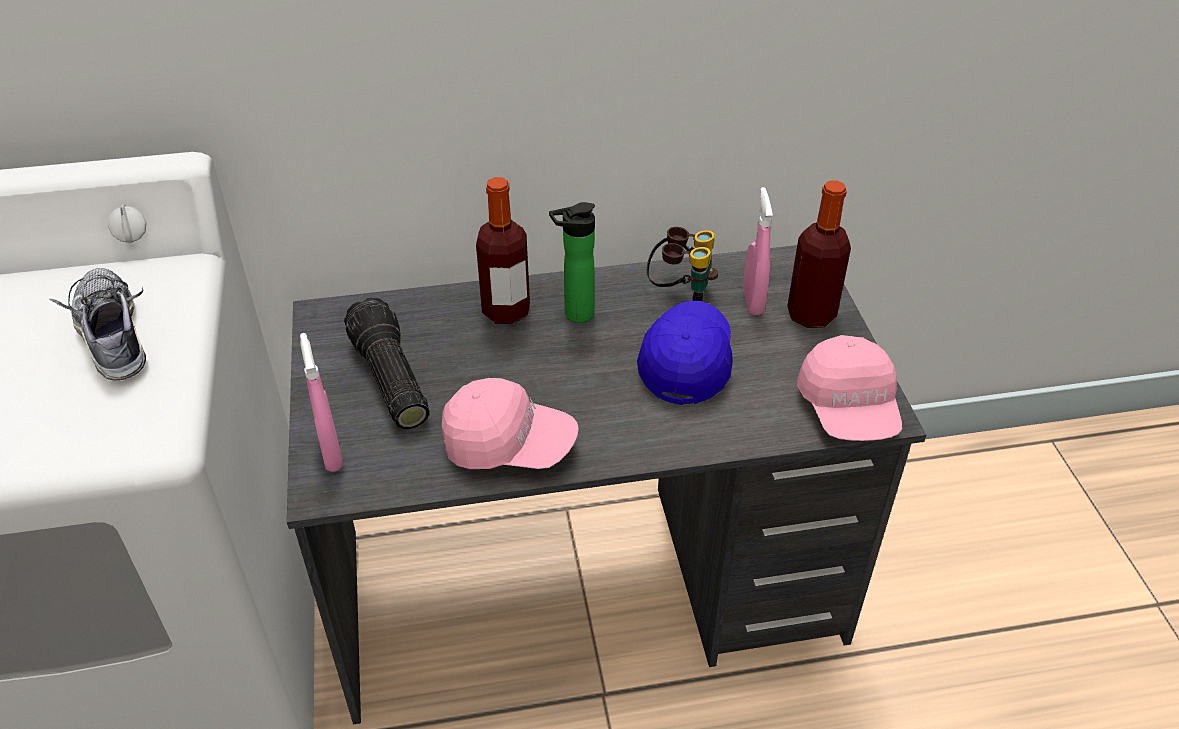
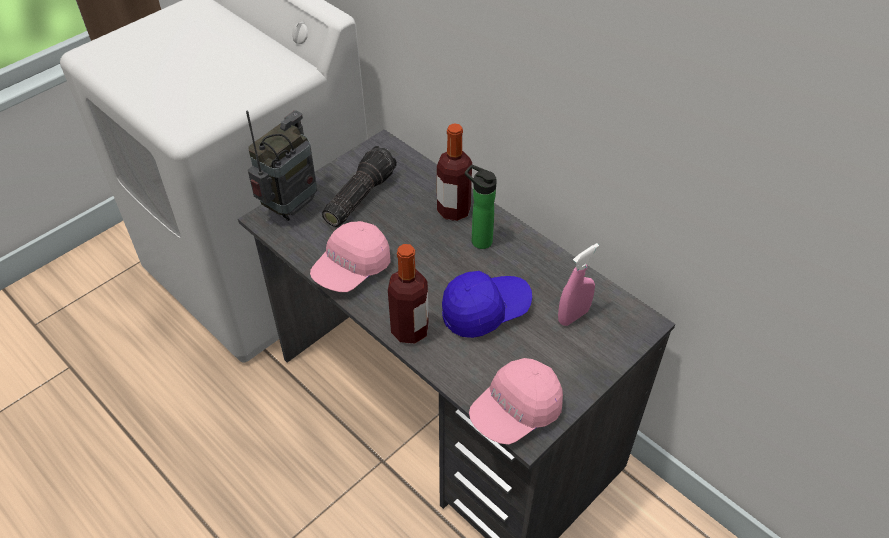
camera: 55 degrees right, 5 degrees up
shoe [50,268,146,380] -> none
pink spray bottle [300,333,343,472] -> radio [246,110,317,221]
pink cap [442,378,579,469] -> pink cap turned 60 degrees clockwise [310,221,390,292]
binoculars [647,227,718,301] -> none
bottle [787,180,851,328] -> bottle moved to [388,244,429,344]

